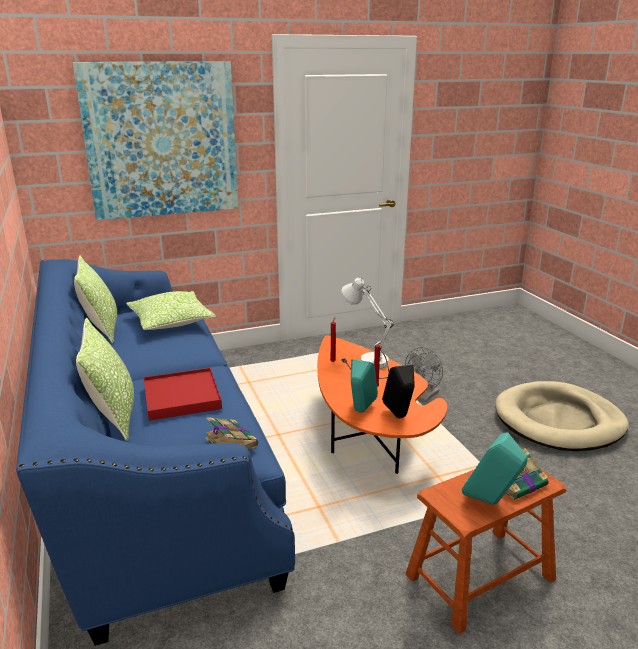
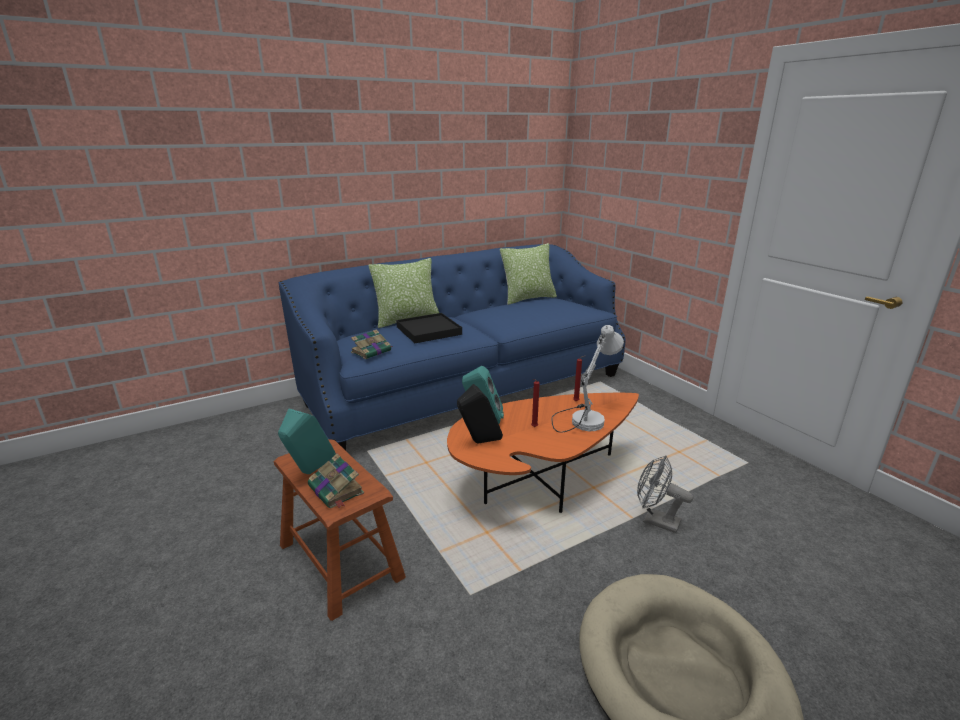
camera: 80 degrees right, 0 degrees up
picture [73,61,238,220] -> none
pillow [126,291,216,330] -> none
red tray [144,368,222,421] -> black tray [396,313,462,343]

